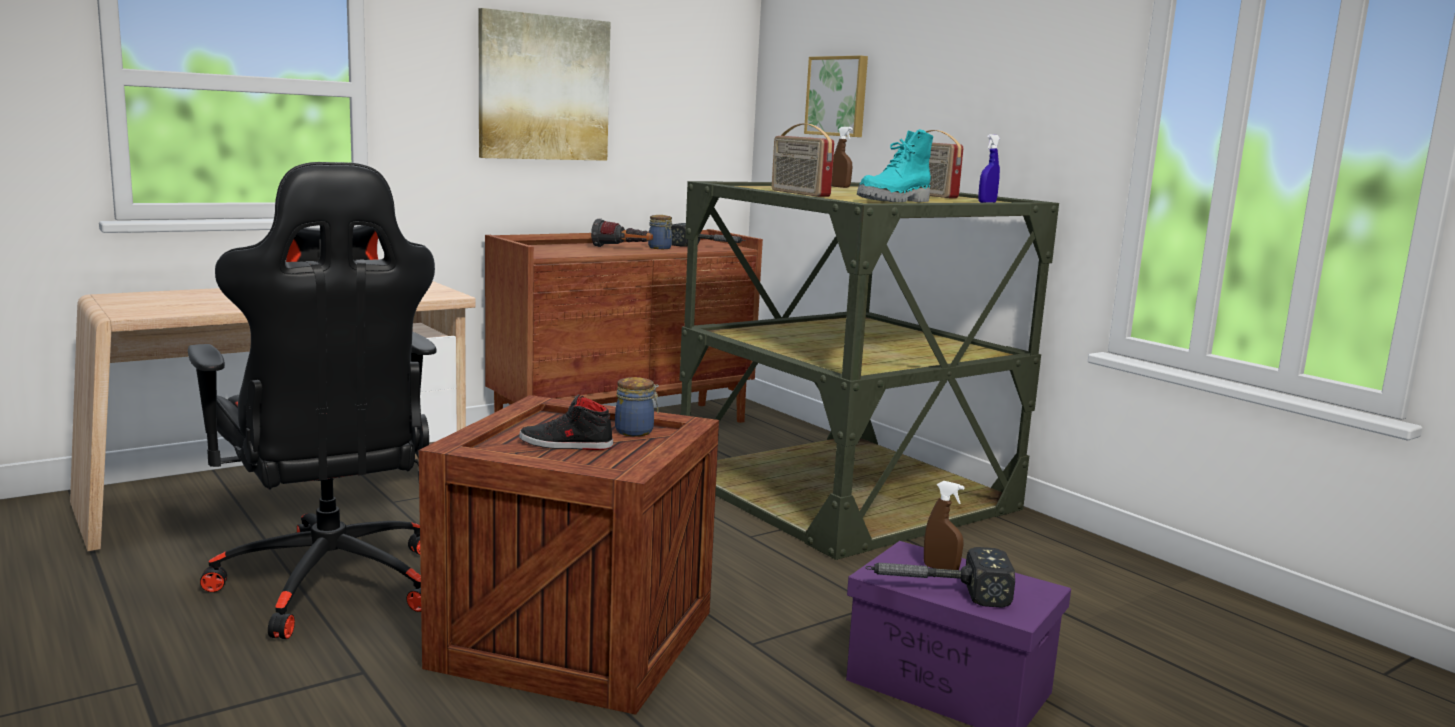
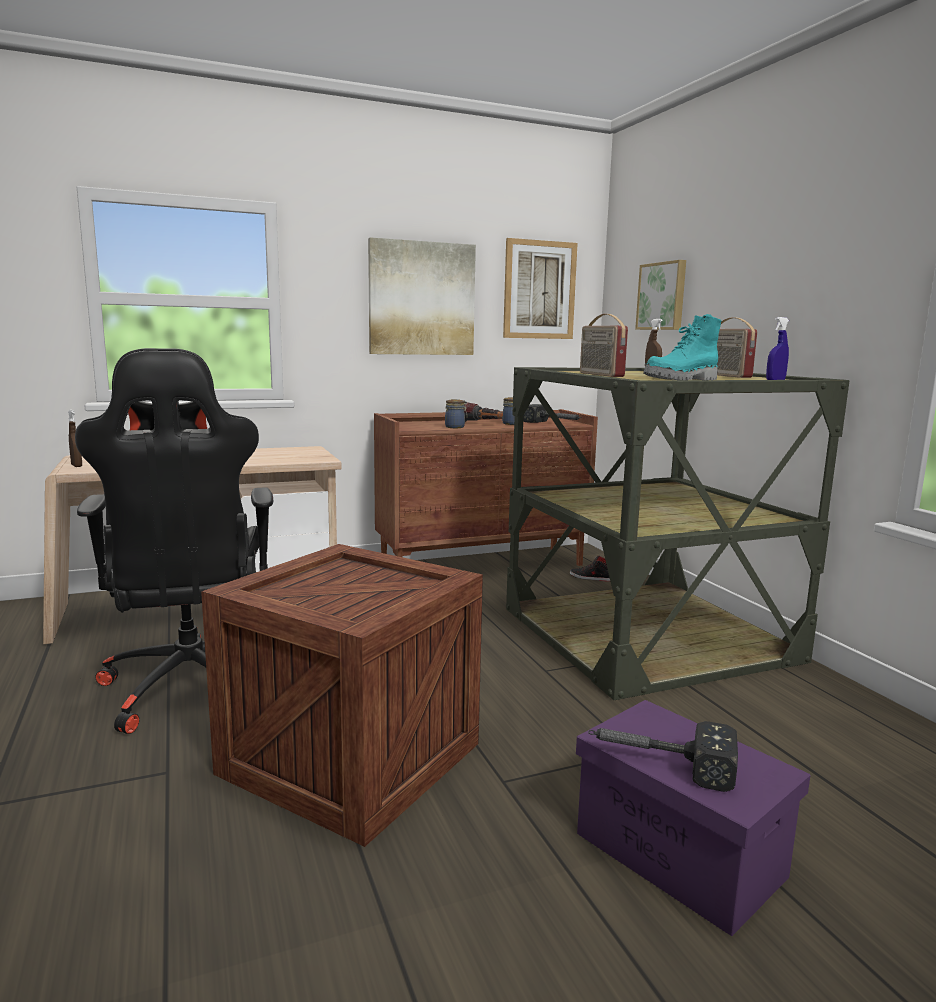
camera: 15 degrees right, 0 degrees up
black shoe [519,394,613,450] -> black shoe moved to [570,556,610,581]
jar [615,377,659,436] -> jar moved to [445,399,467,428]
brown spray bottle [924,481,965,570] -> brown spray bottle moved to [68,410,82,467]
none -> picture [503,238,578,339]

